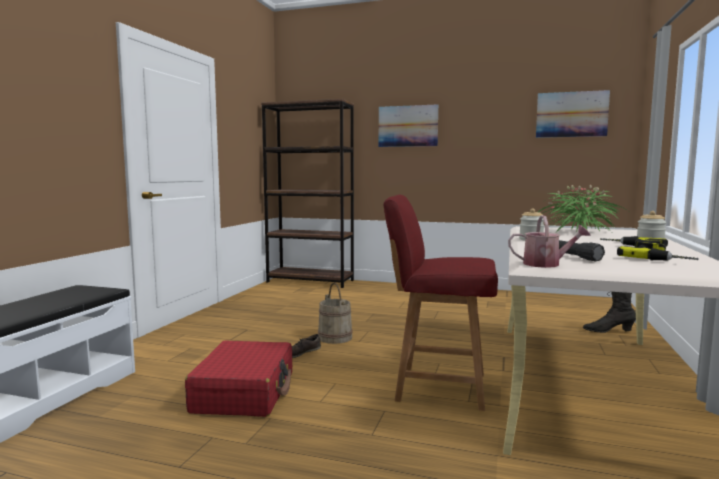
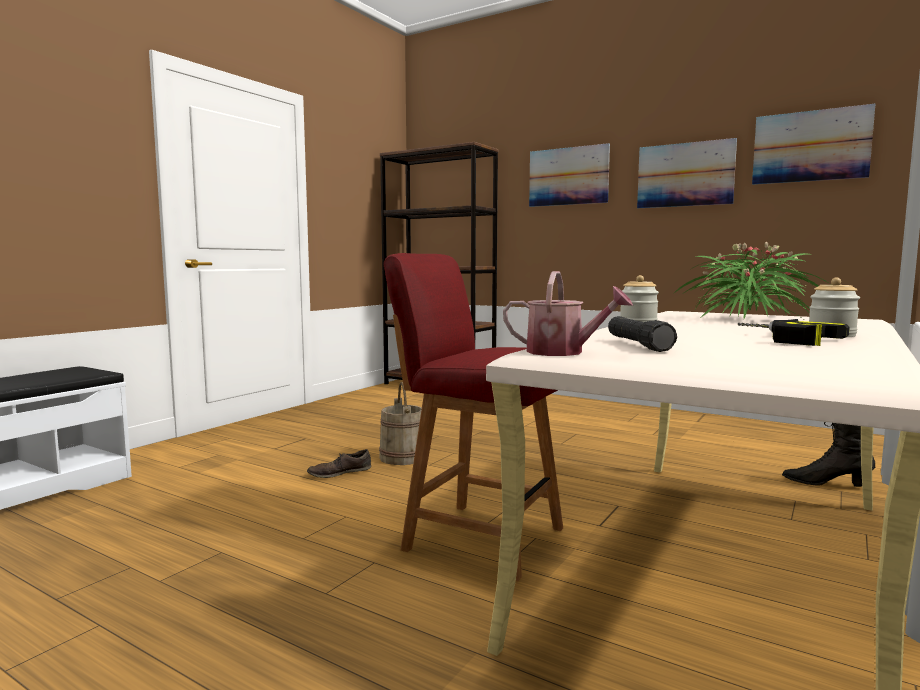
camera: 15 degrees right, 0 degrees up
red suitcase [185,341,292,417] -> none
power drill [617,242,699,261] -> none
none -> picture [637,138,737,208]

